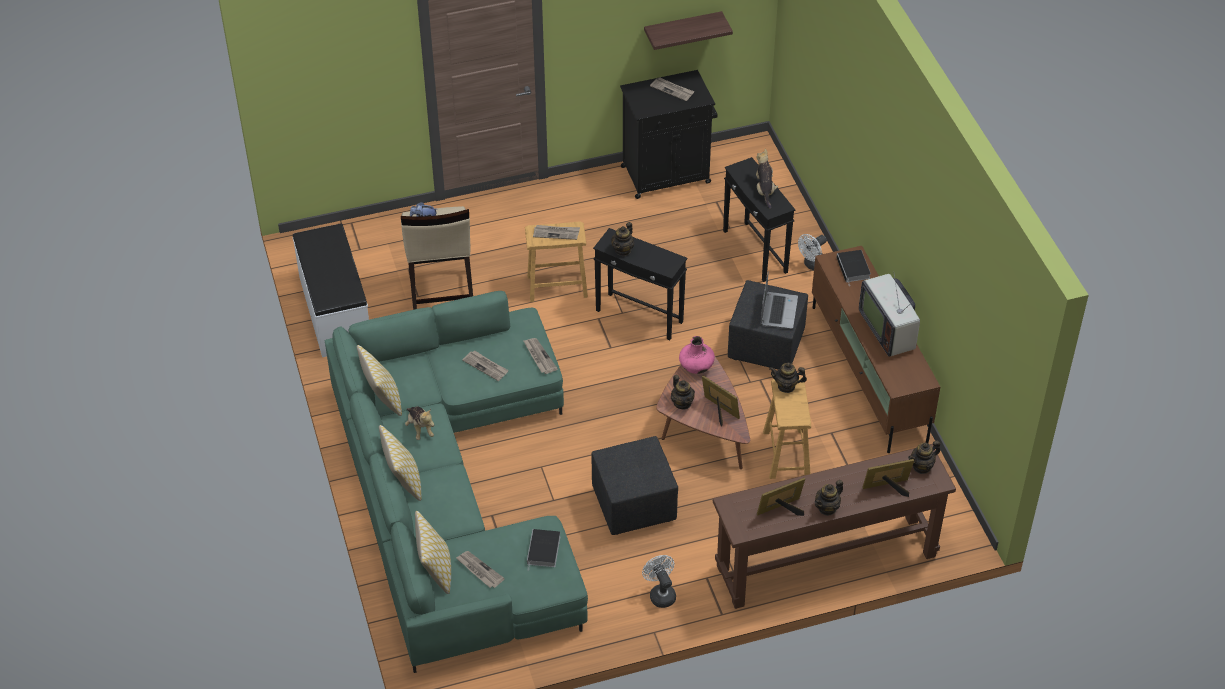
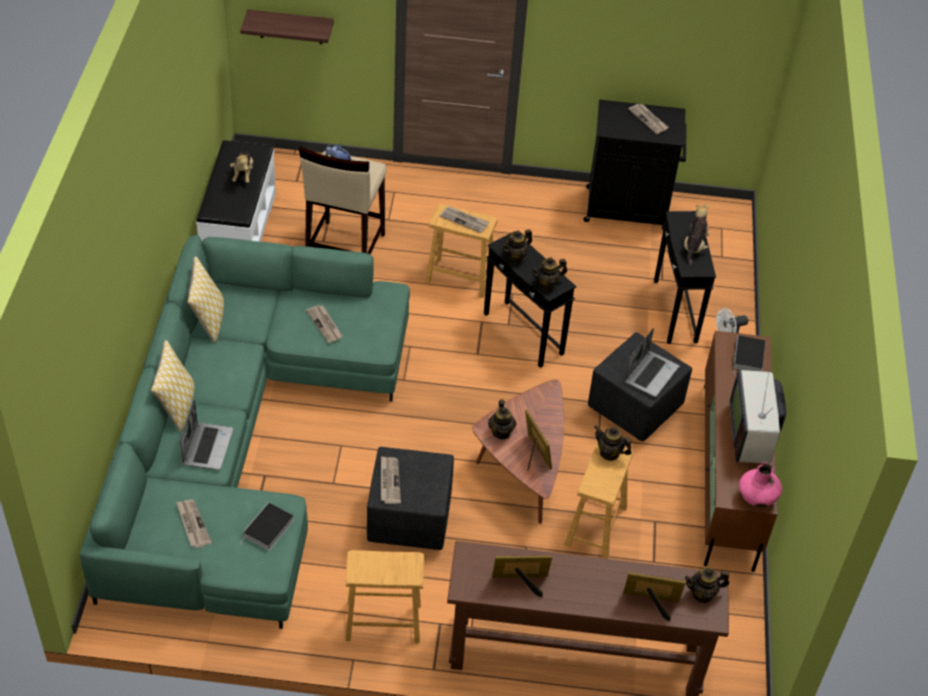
camera: 20 degrees right, 0 degrees up
plush toy [405,406,434,440] -> plush toy moved to [230,152,253,183]
pillow [415,511,451,594] -> none
newspaper [523,338,558,374] -> newspaper moved to [381,456,401,504]
white fan [642,555,676,608] -> brown stool [345,550,424,643]
shelf [644,11,733,50] -> shelf moved to [240,10,334,44]
pink vase [679,336,715,374] -> pink vase moved to [739,462,782,507]
teapot [815,480,843,516] -> teapot moved to [531,258,567,290]
none -> laptop [180,400,233,470]

